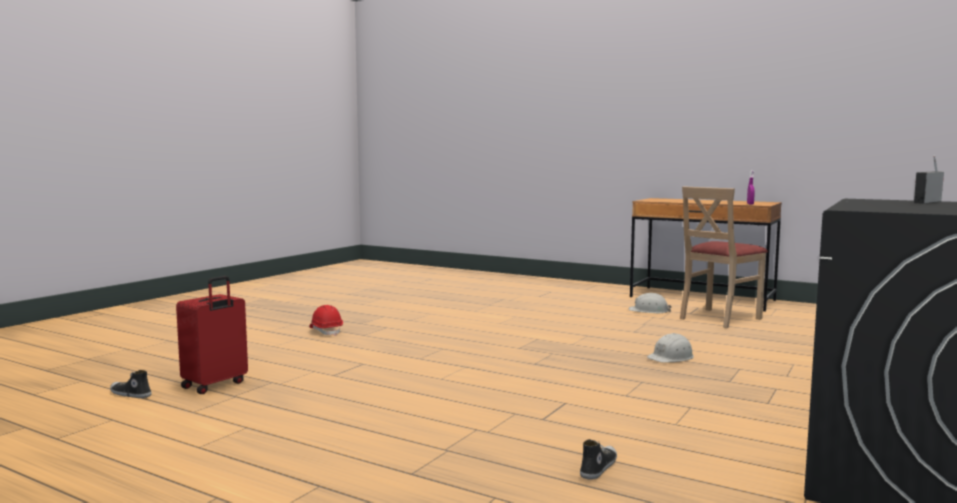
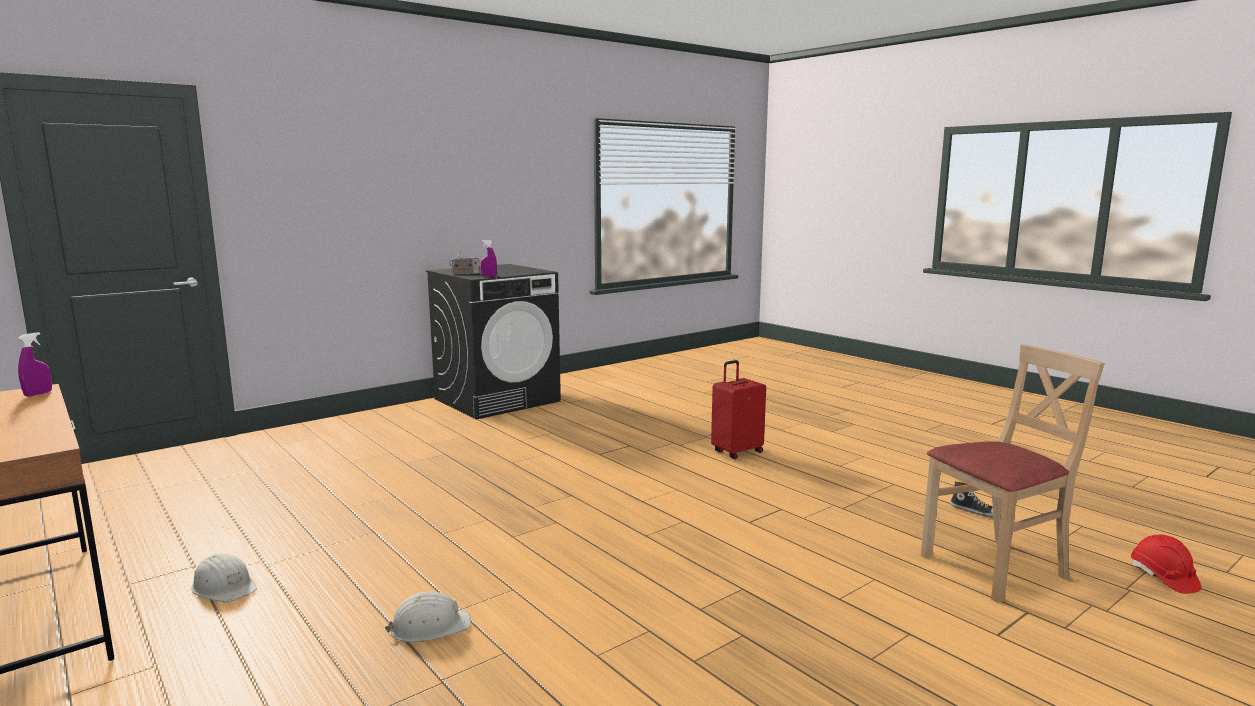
camera: 160 degrees left, 5 degrees up
red suitcase [176,276,248,394] -> red suitcase moved to [711,360,766,459]
red hard hat [309,305,343,336] -> red hard hat moved to [1131,534,1201,594]
shoe [580,439,617,480] -> none
white hard hat [647,333,694,363] -> white hard hat moved to [385,591,471,642]
beige chair [680,186,768,328] -> beige chair moved to [921,344,1104,603]
none -> purple spray bottle [481,240,497,277]

